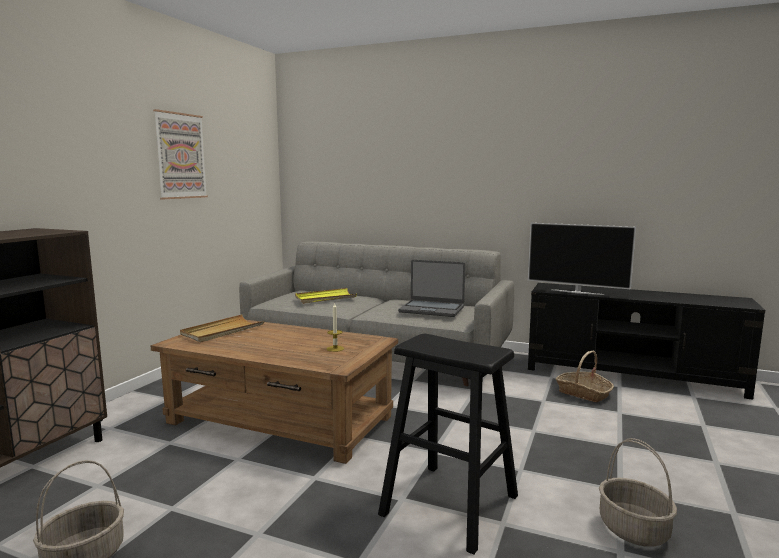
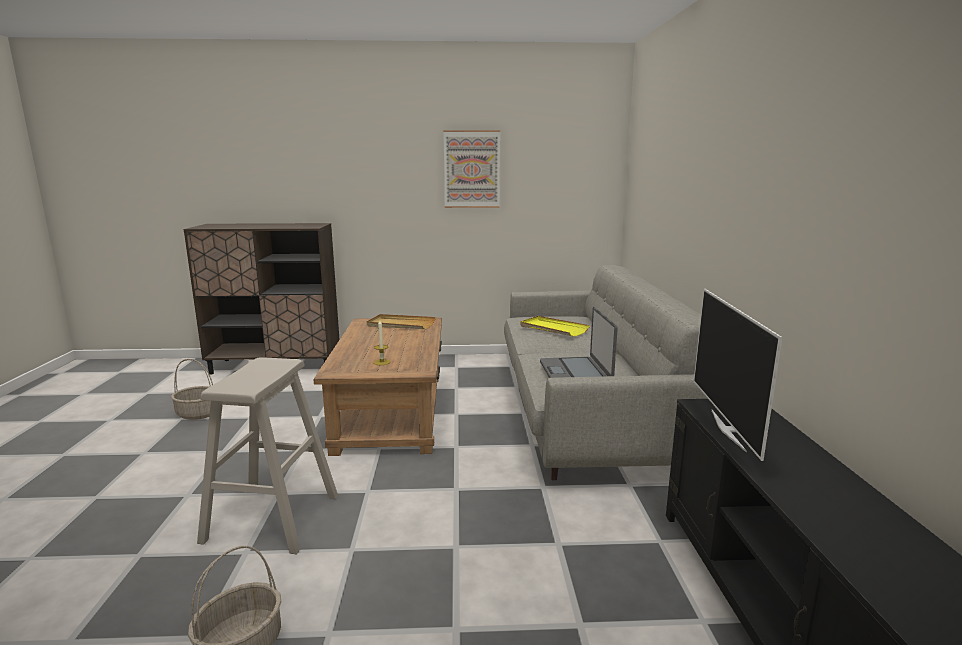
camera: 65 degrees right, 5 degrees up
black stool [378,334,518,555] -> beige stool [197,358,338,554]
basket [556,351,614,402] -> none

